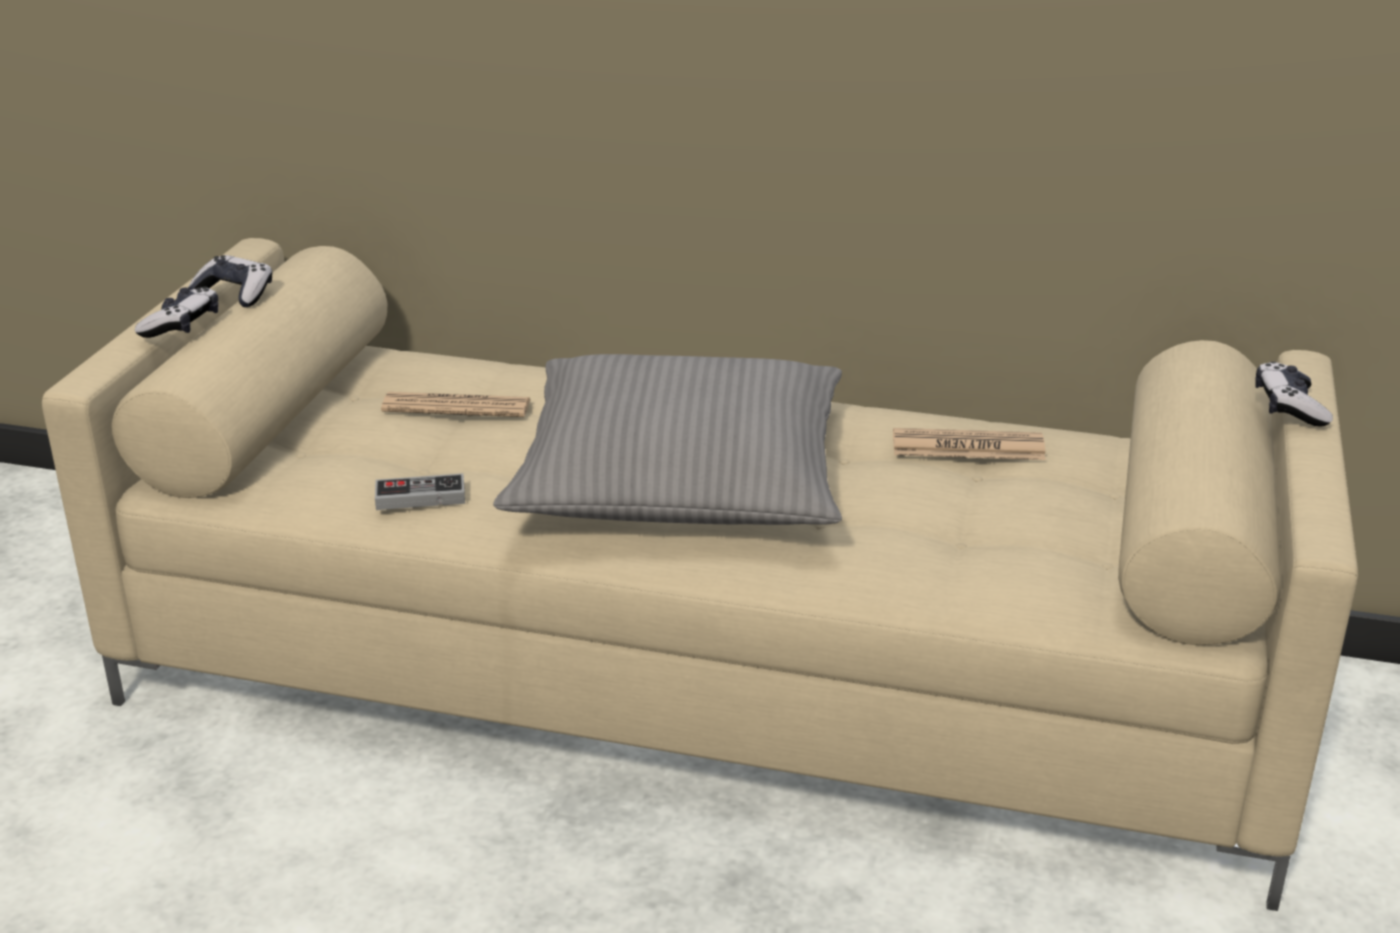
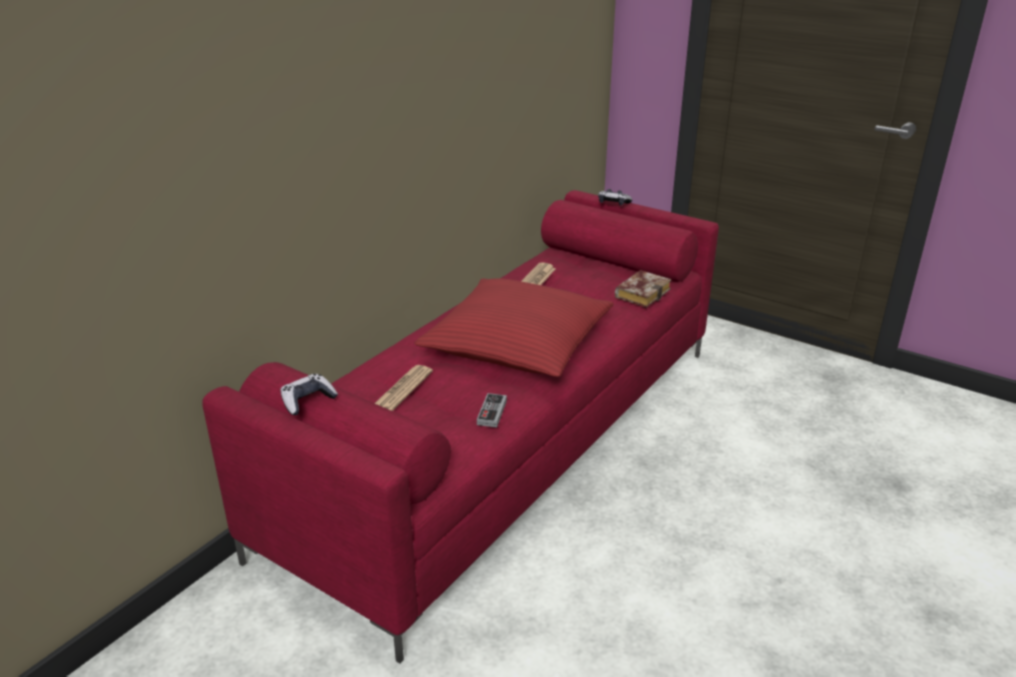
camera: 70 degrees left, 0 degrees up
beige sofa [42,238,1358,911] -> red sofa [202,190,719,663]
game controller [135,286,218,338] -> none
grey pillow [493,354,842,525] -> red pillow [415,278,613,377]
none -> book [615,270,671,307]

